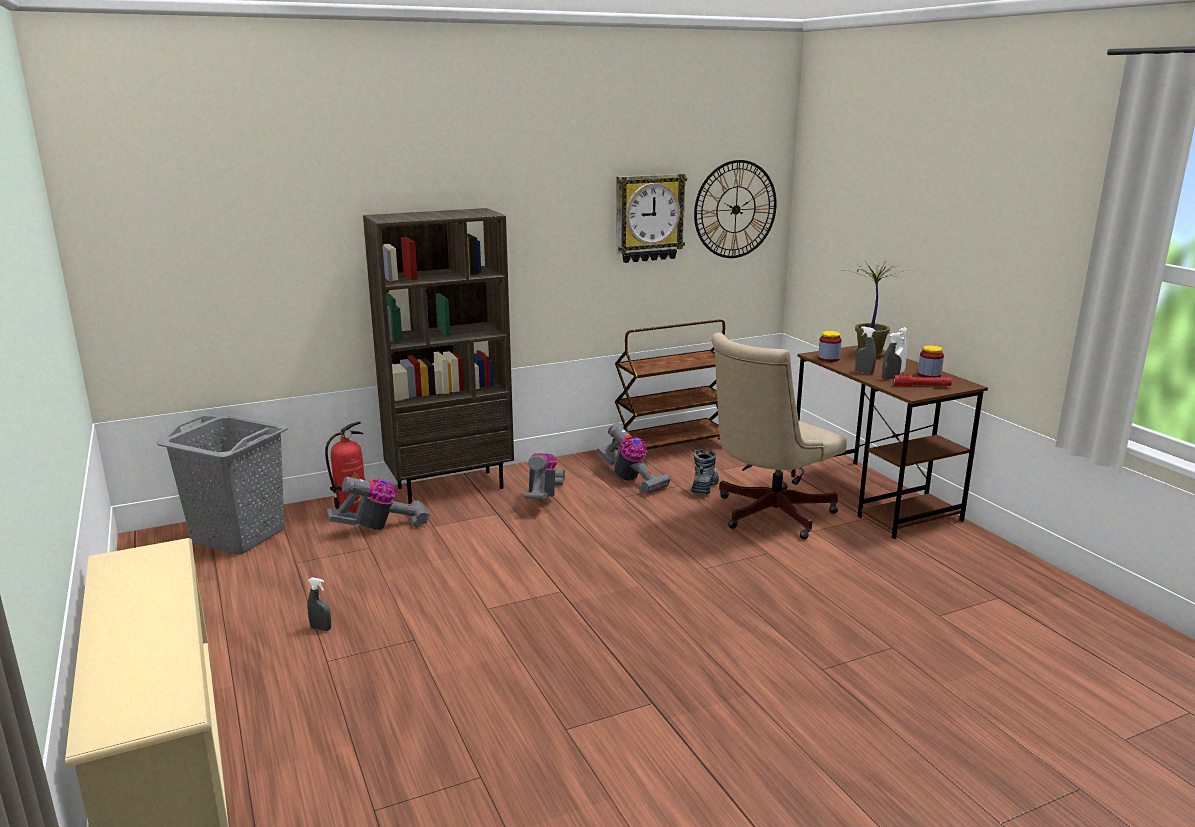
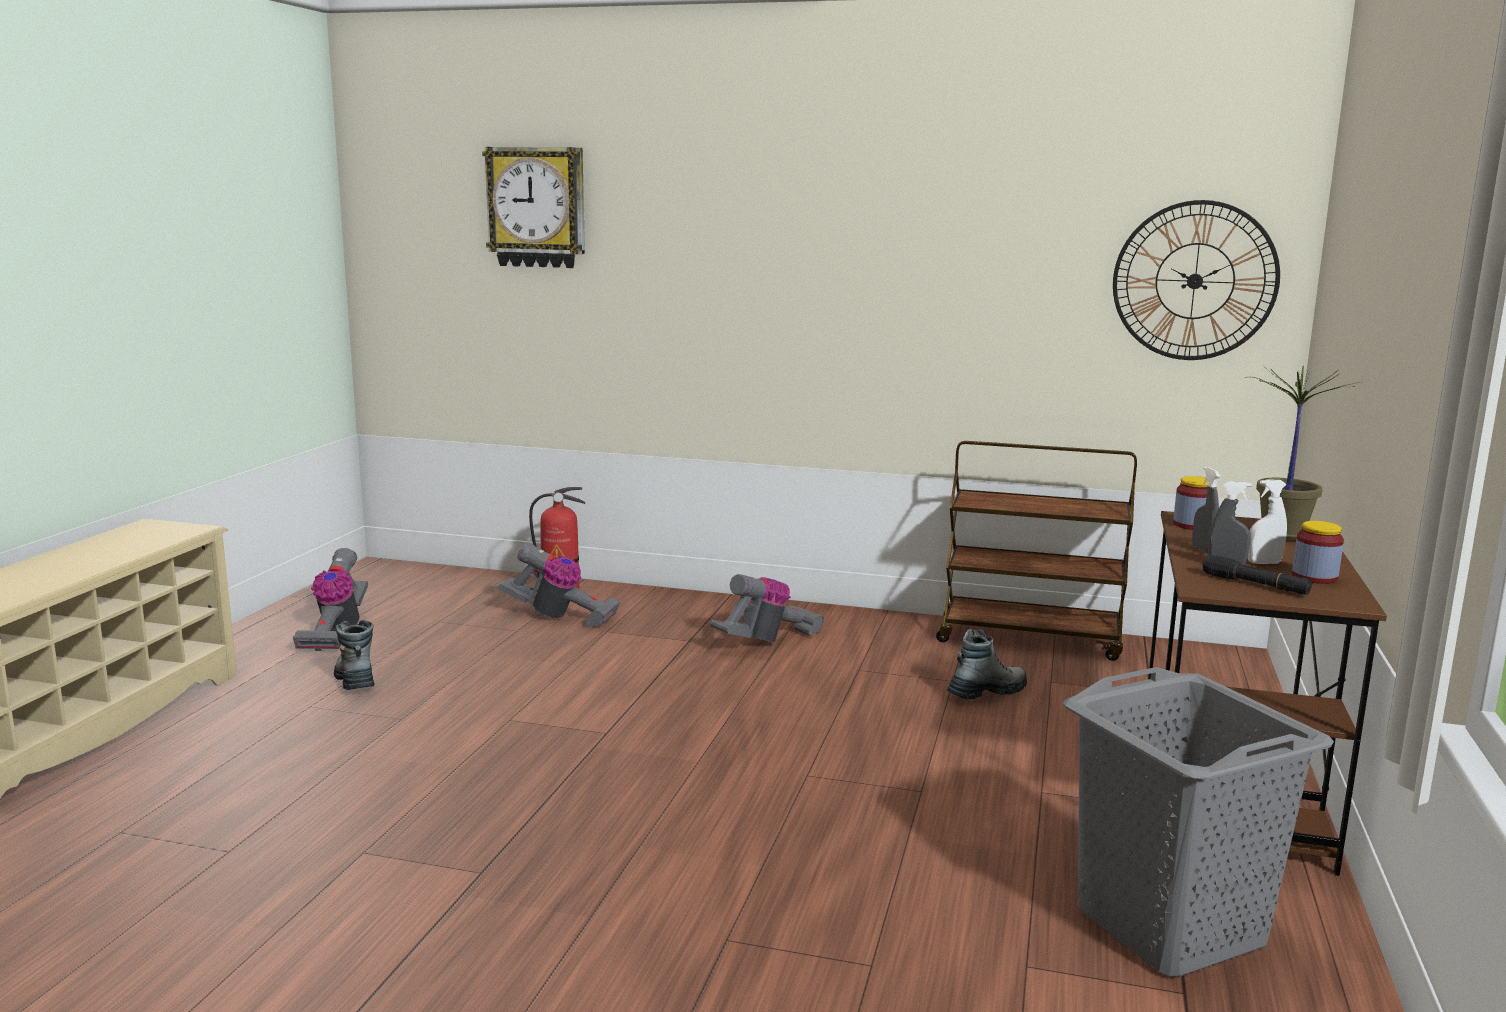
camera: 40 degrees right, 5 degrees down
grey laundry basket [156,414,288,555] -> grey laundry basket moved to [1063,667,1334,977]
grey spray bottle [307,577,331,631] -> boot [334,620,375,690]
brown bookcase [363,208,514,504] -> none
vacuum cleaner [597,423,671,494] -> vacuum cleaner moved to [293,548,368,651]
wall clock [616,174,687,263] -> wall clock moved to [482,147,585,268]
beige office chair [711,333,847,539] -> none
red flashlight [893,375,952,386] -> black flashlight [1203,555,1312,595]

